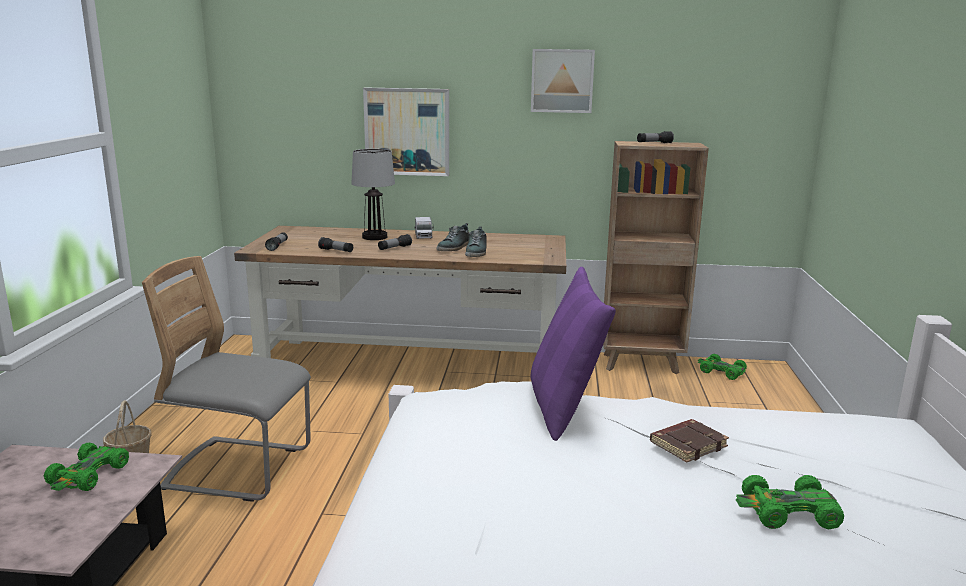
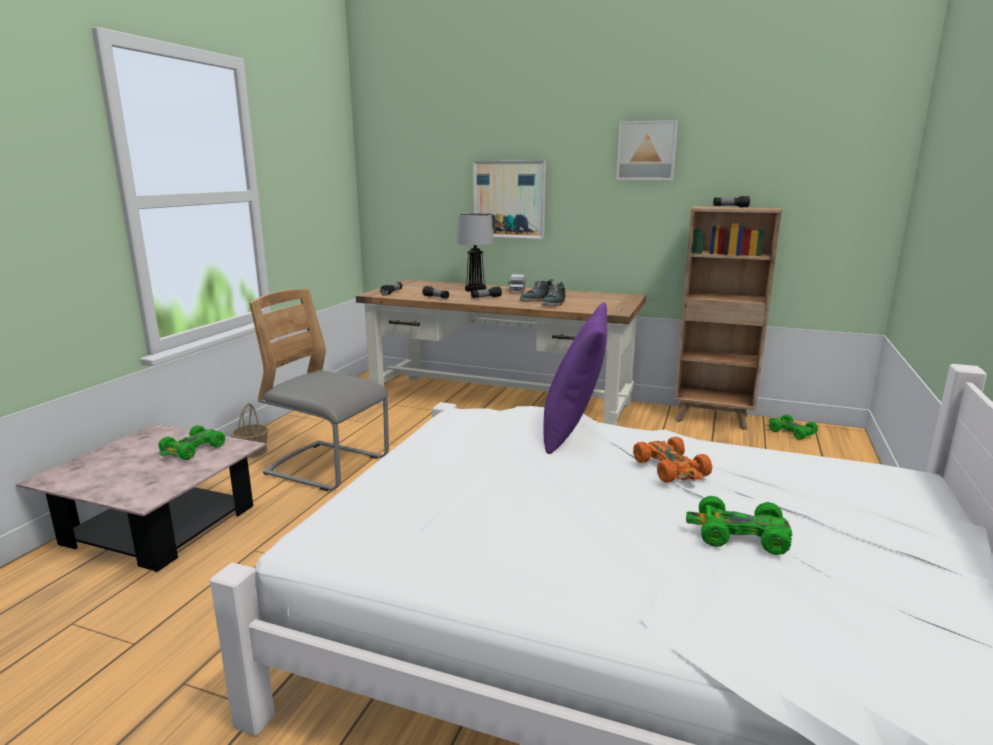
camera: 15 degrees right, 0 degrees up
brown book [650,419,729,463] -> orange toy car [633,437,712,483]

